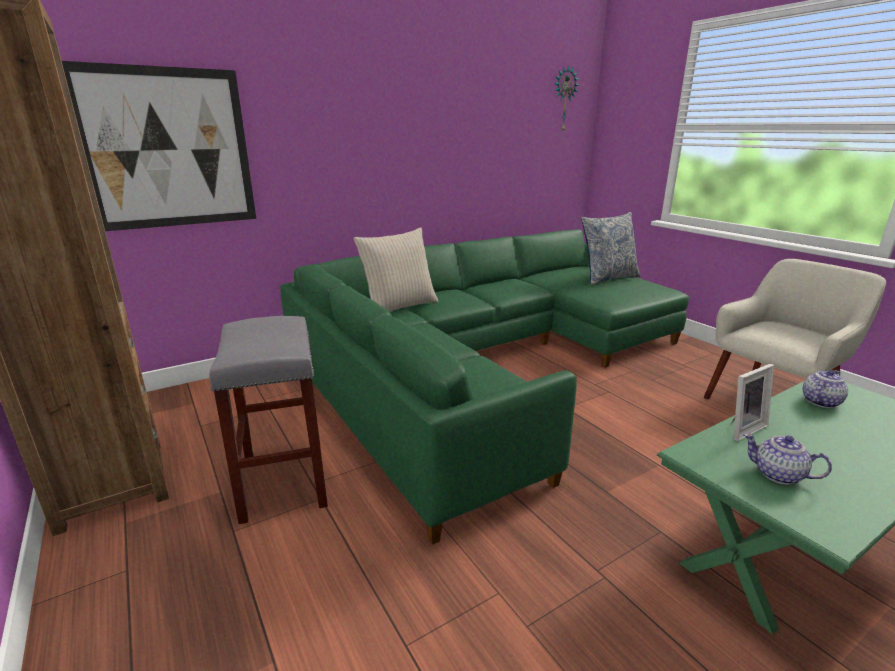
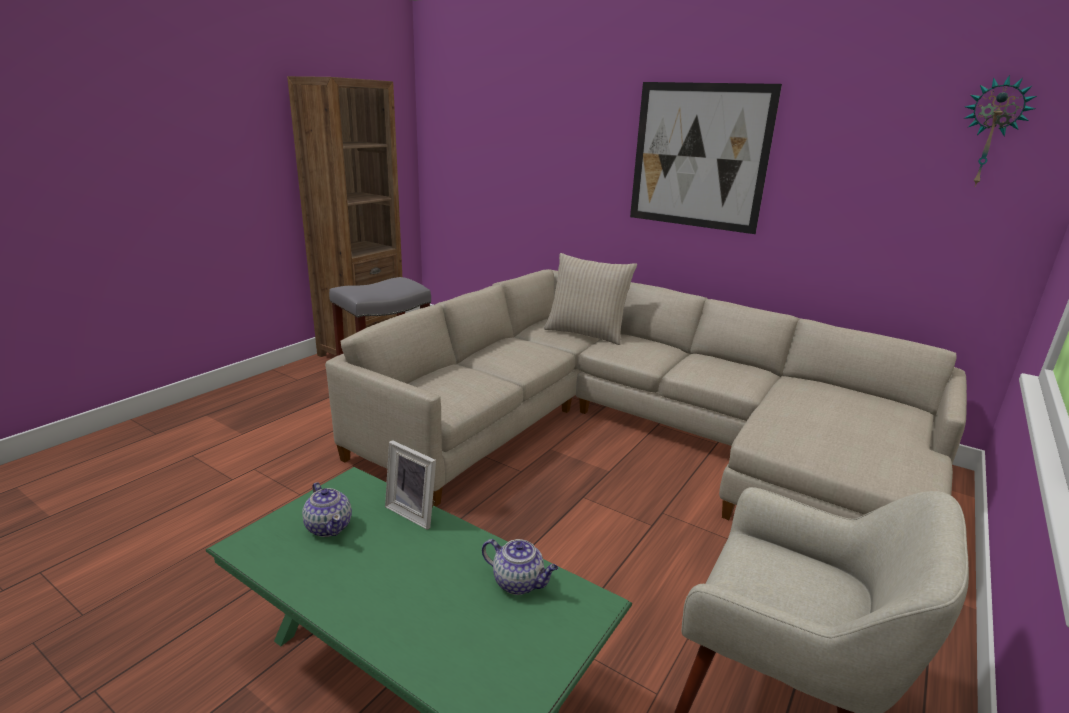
camera: 65 degrees right, 0 degrees up
picture [62,61,256,231] -> picture moved to [630,82,782,234]
green sofa [280,229,689,545] -> beige sofa [325,269,967,520]
pillow [581,212,641,285] -> none
teapot [743,433,832,485] -> teapot turned 135 degrees clockwise [302,482,352,537]

